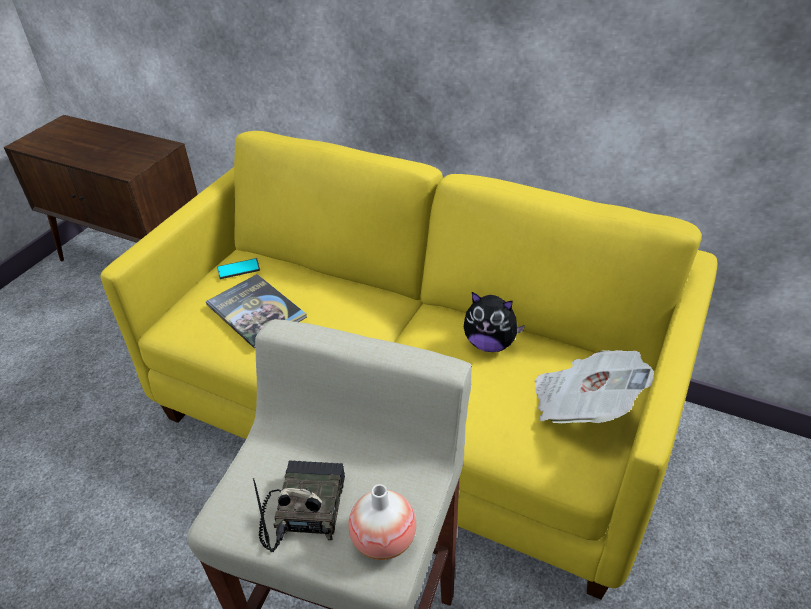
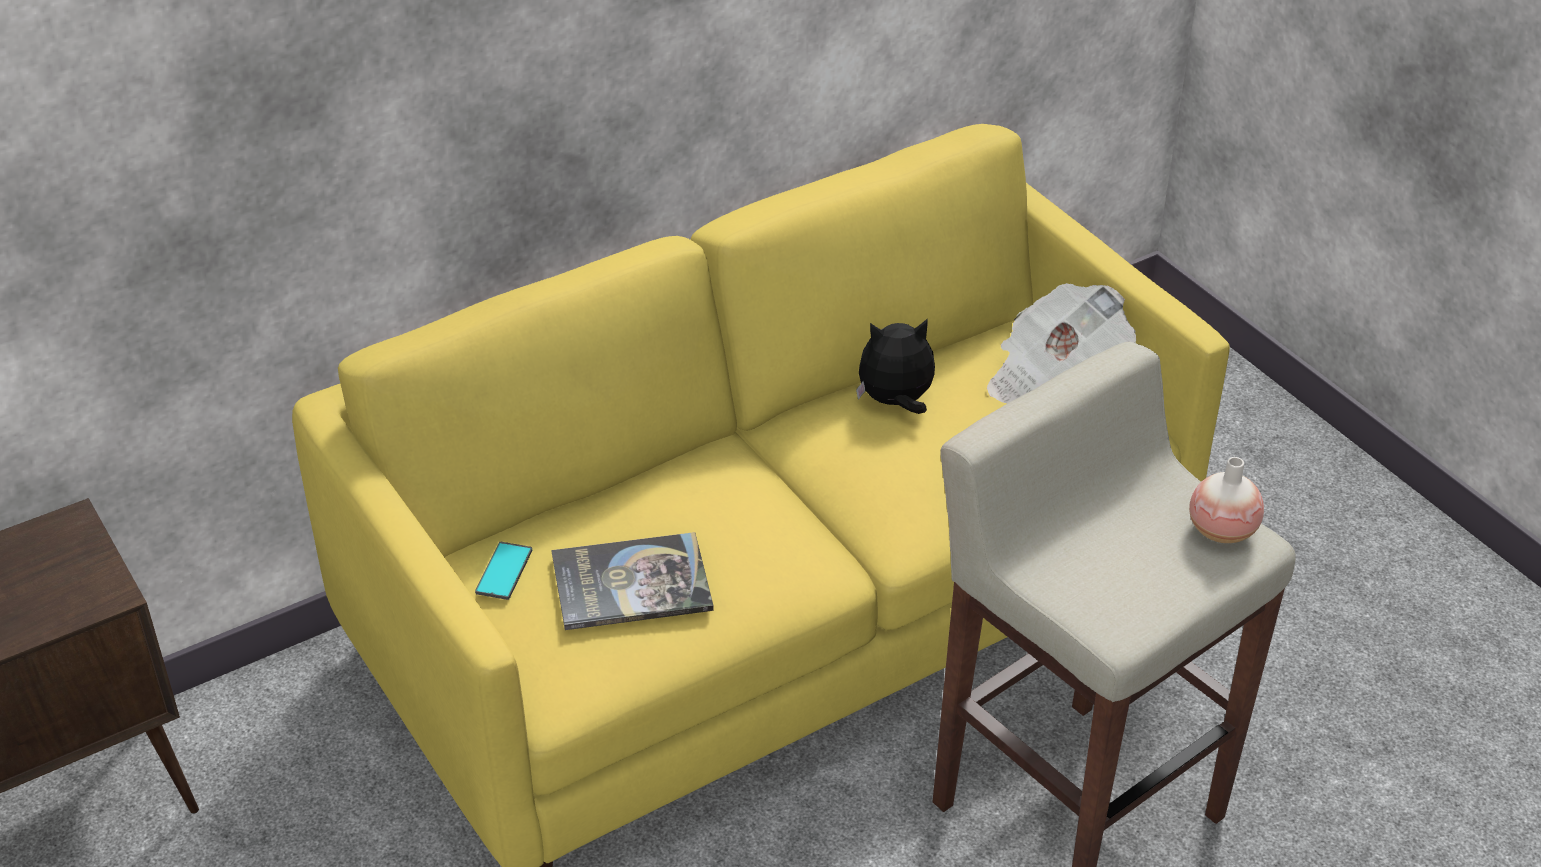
camera: 60 degrees left, 0 degrees up
radio [253,460,345,552] -> none
plush toy [464,292,525,352] -> plush toy turned 150 degrees counterclockwise [856,318,935,414]

